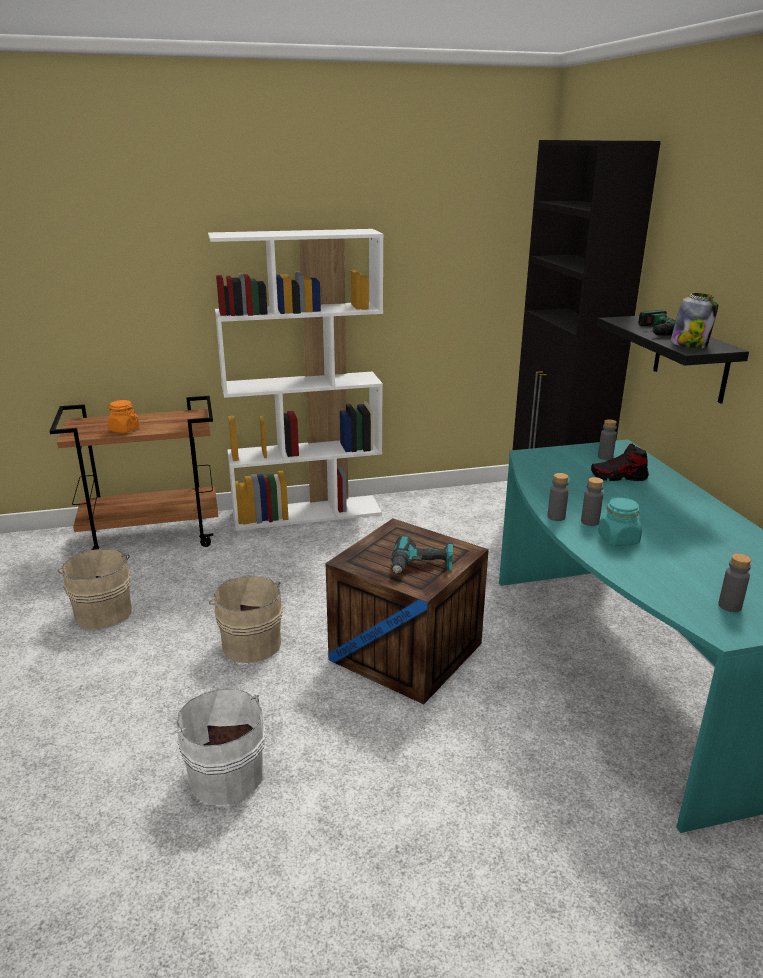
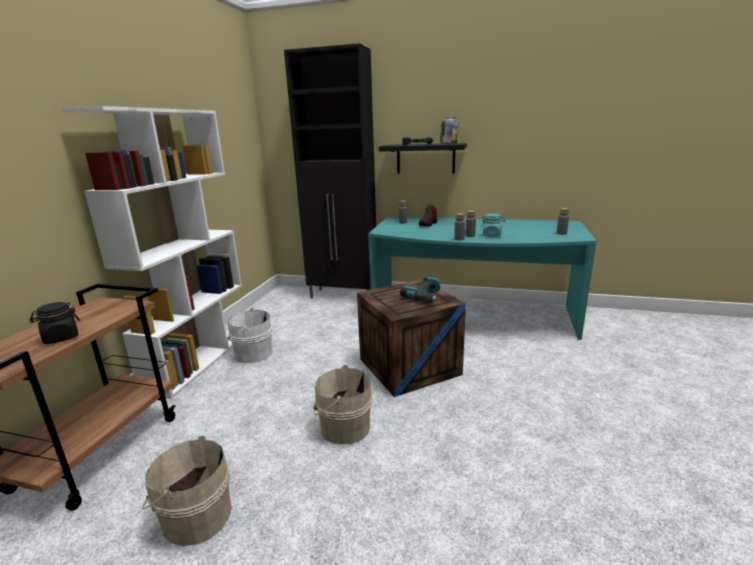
camera: 60 degrees left, 5 degrees down
orange jar [107,400,139,433] -> black jar [30,302,80,344]
white bucket [170,688,265,805] -> white bucket moved to [227,308,273,363]

